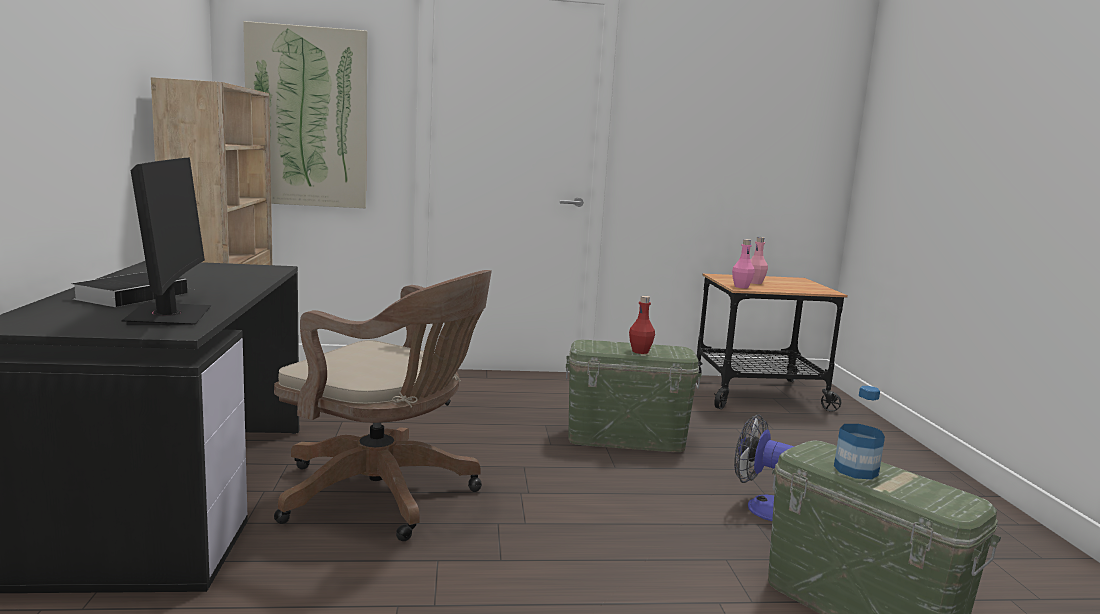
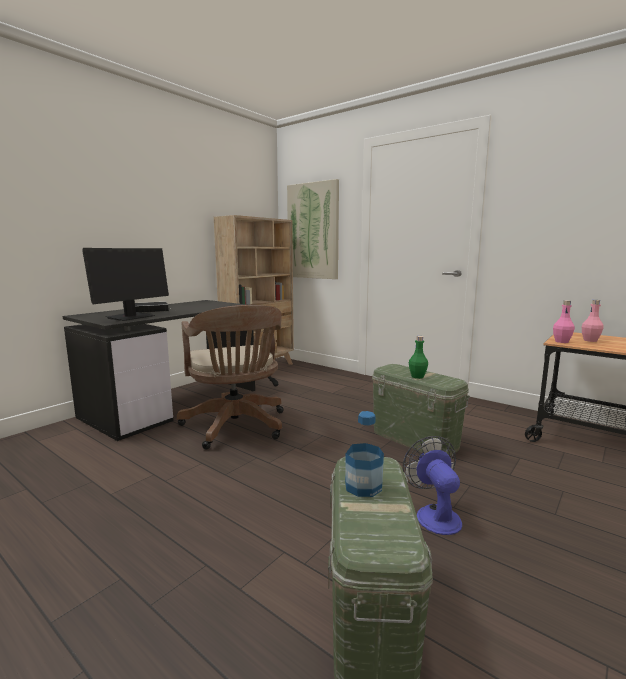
camera: 45 degrees right, 0 degrees up
red bottle [629,296,655,354] -> green bottle [409,336,428,379]

